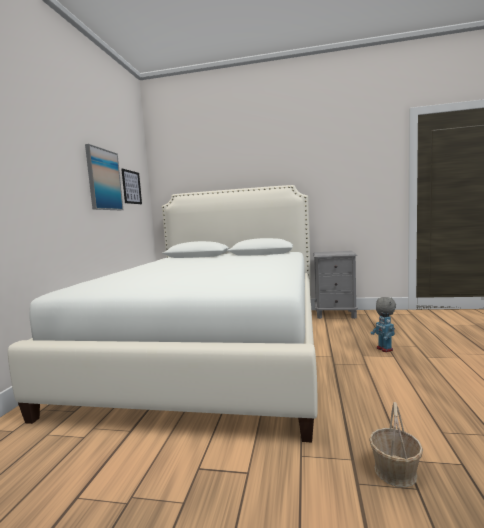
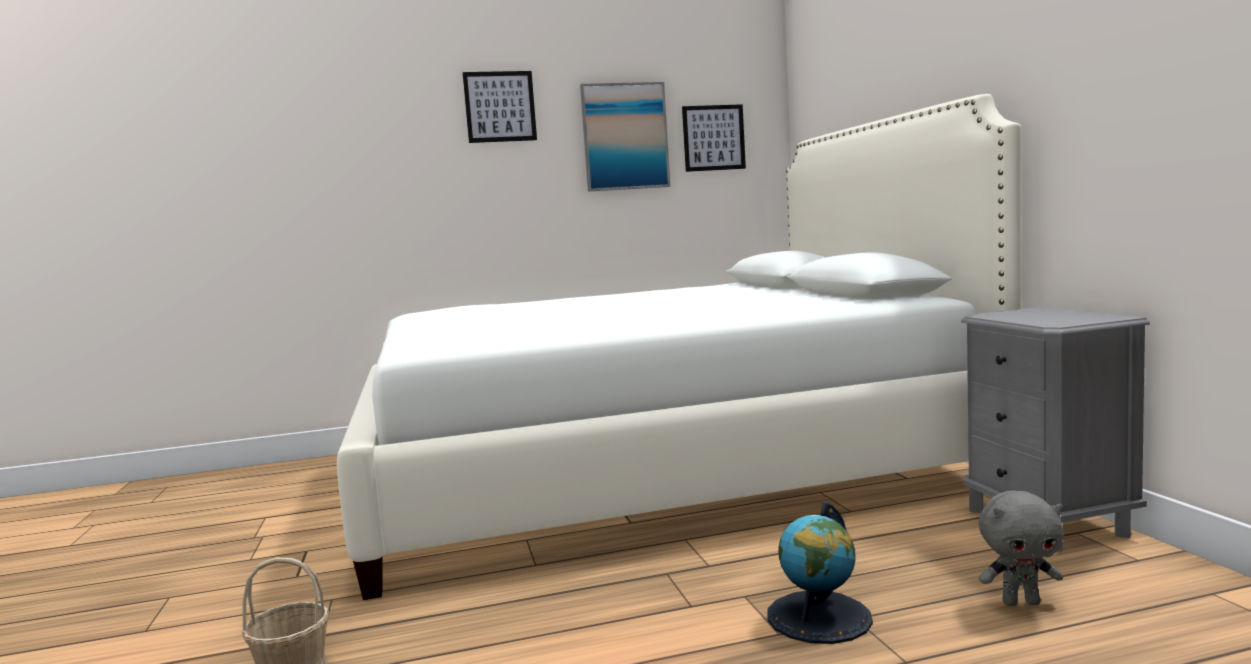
camera: 65 degrees right, 0 degrees up
toy robot [371,312,395,352] -> globe [767,502,873,644]
none -> picture [463,71,537,143]

